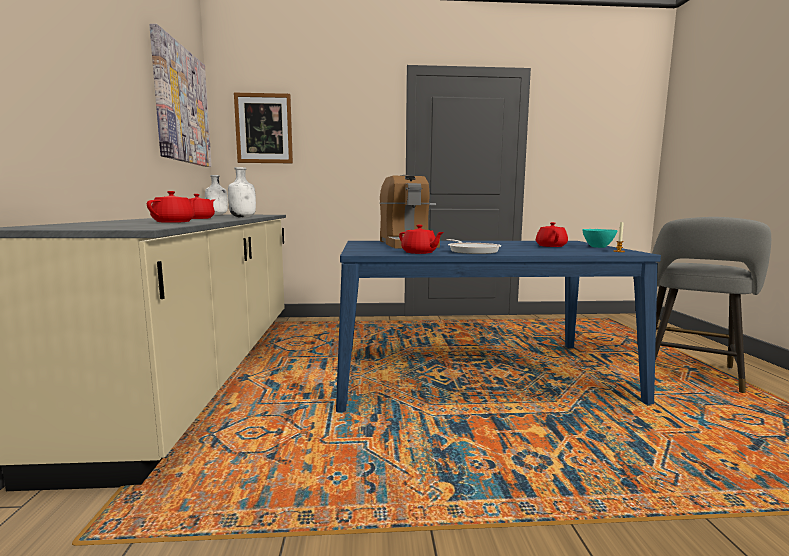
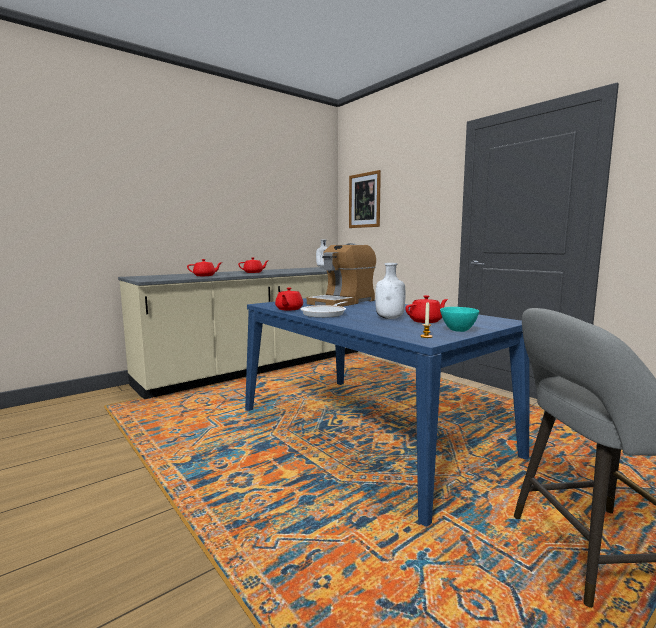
camera: 55 degrees right, 0 degrees up
picture [149,24,212,167] -> none
white bottle [228,167,256,218] -> white bottle moved to [375,263,405,319]

